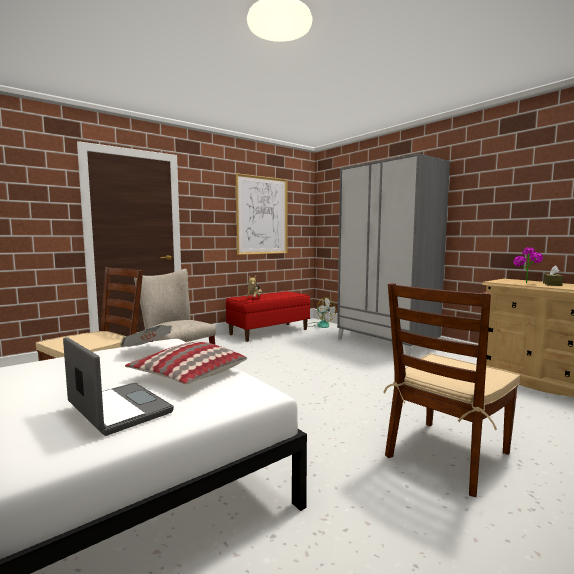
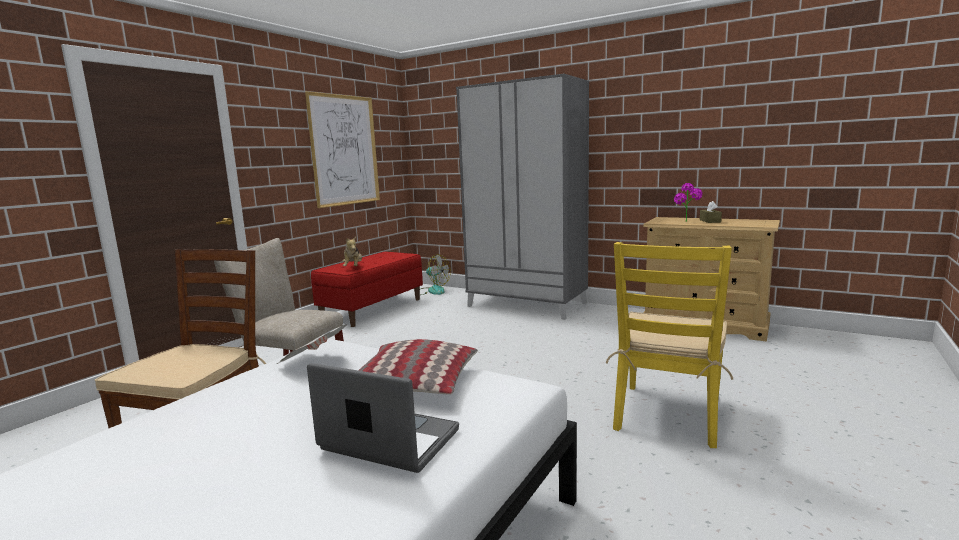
camera: 20 degrees left, 5 degrees up
brown chair [383,283,520,497] -> yellow chair [605,242,733,448]

